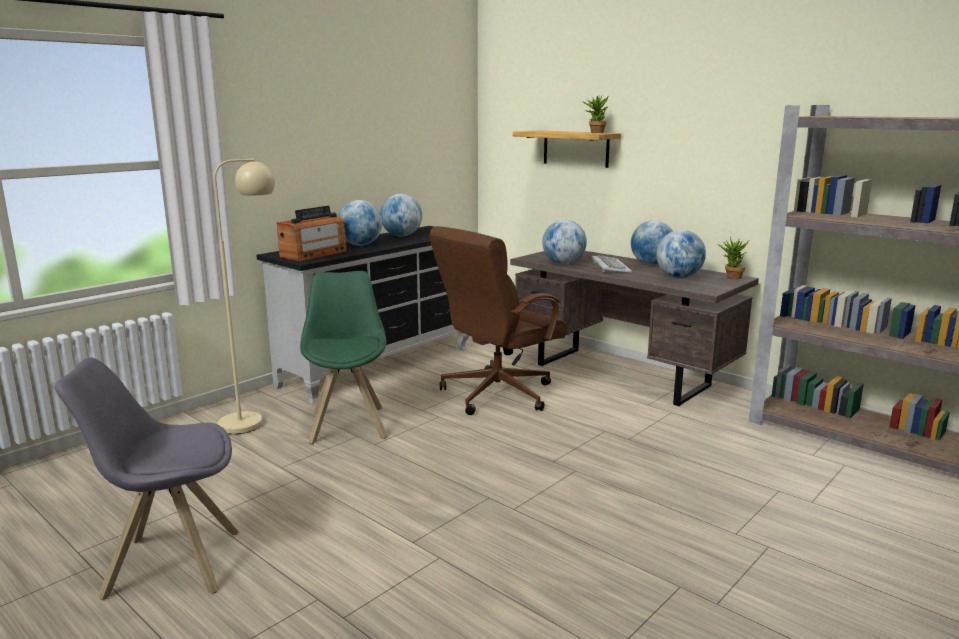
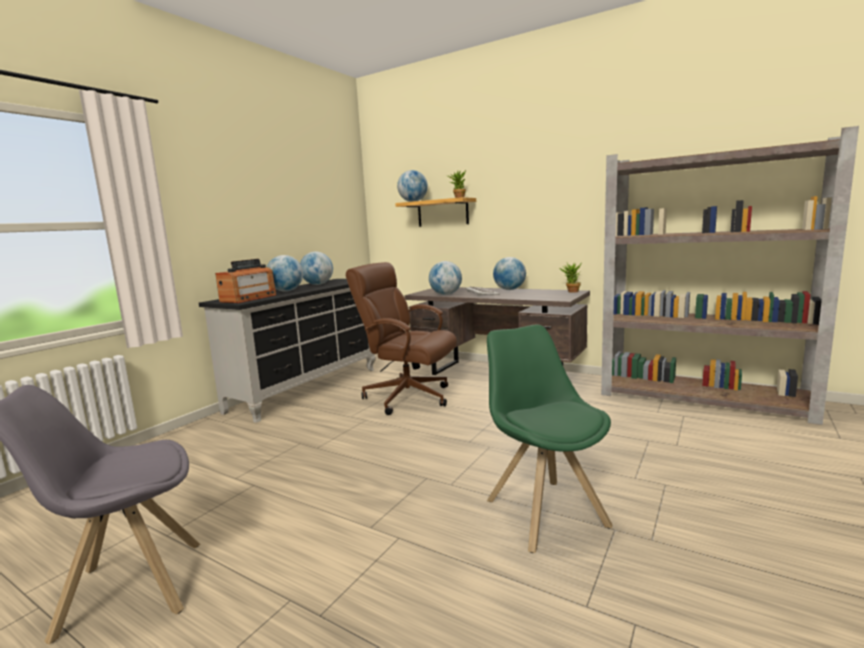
camera: 10 degrees left, 5 degrees down
beige floor lamp [214,159,275,434] -> none
green chair [300,271,388,444] -> green chair moved to [487,324,612,553]
brown office chair [430,226,567,415] -> brown office chair turned 75 degrees clockwise [346,262,457,415]
globe [656,230,706,278] -> globe moved to [397,170,428,202]

